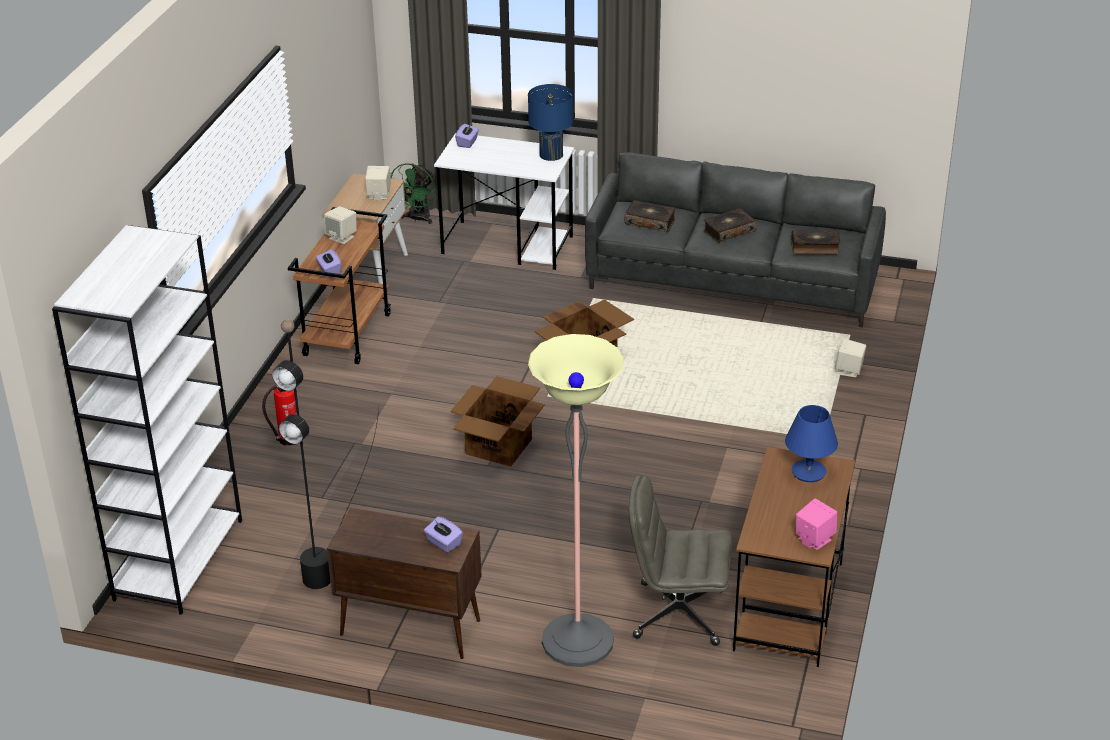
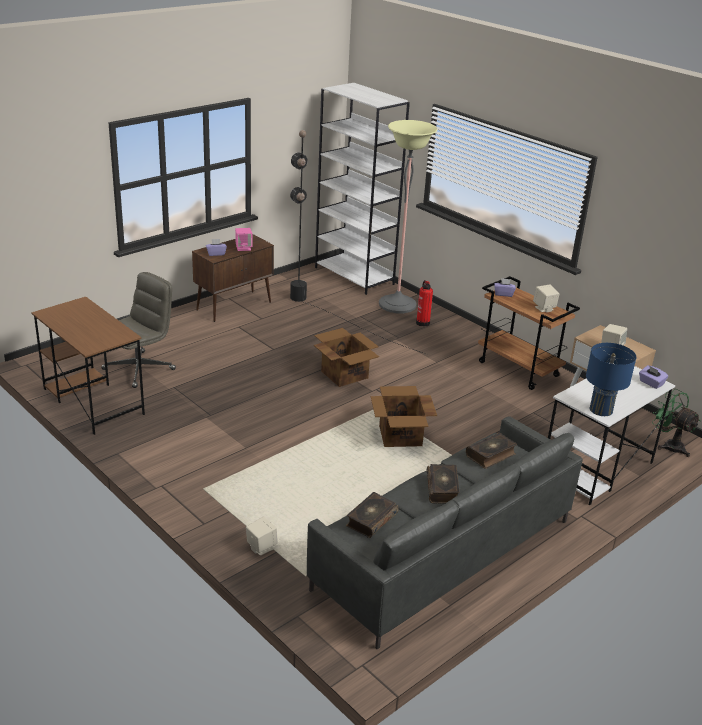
camera: 120 degrees right, 5 degrees down
floor lamp [528,334,624,667] -> floor lamp moved to [379,120,438,313]
blue table lamp [785,405,838,482] -> none
pink speaker [796,498,837,550] -> pink speaker moved to [235,228,253,251]

